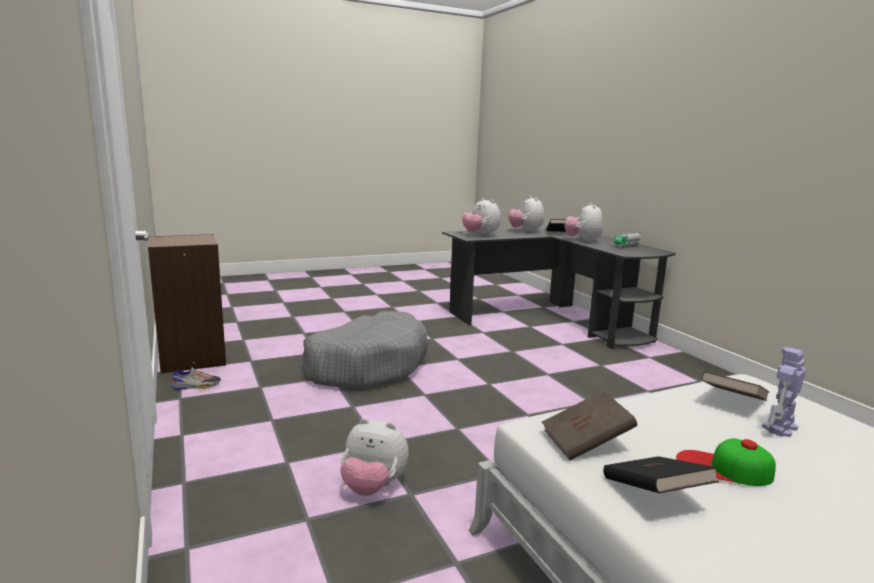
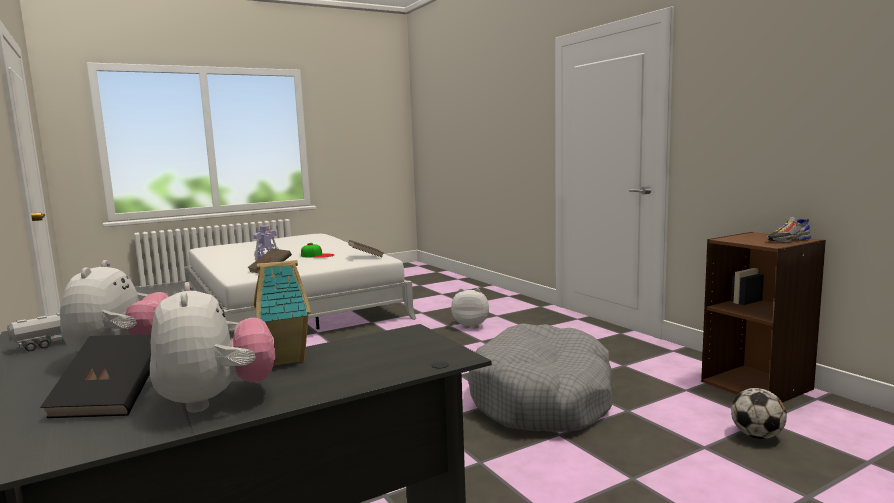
camera: 175 degrees right, 5 degrees down
shoe [171,367,221,391] -> shoe moved to [767,217,811,243]
plush toy [462,198,501,236] -> none
black book [603,456,719,493] -> none
none -> toy house [254,260,311,366]
none -> football [731,388,787,439]

